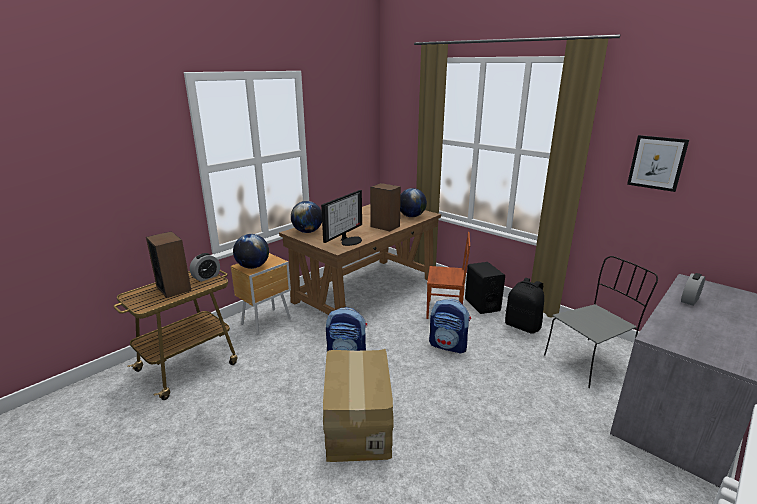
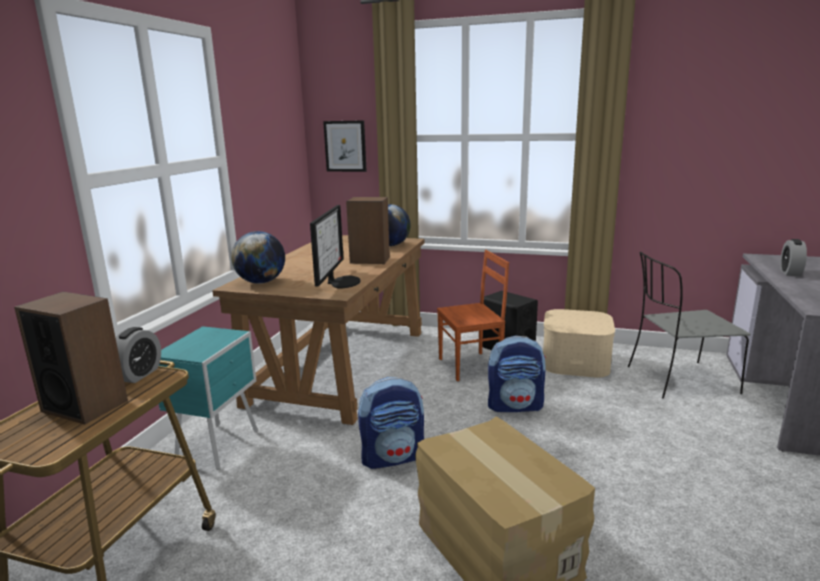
camera: 25 degrees left, 5 degrees down
brown nightstand [231,253,291,335] -> turquoise nightstand [159,326,258,470]
globe [233,234,269,269] -> none
black backpack [505,278,544,334] -> beige storage box [543,309,615,378]
grey chair [544,256,658,388] -> grey chair turned 135 degrees counterclockwise [628,252,751,399]
picture [627,135,689,192] -> picture moved to [323,120,367,172]

